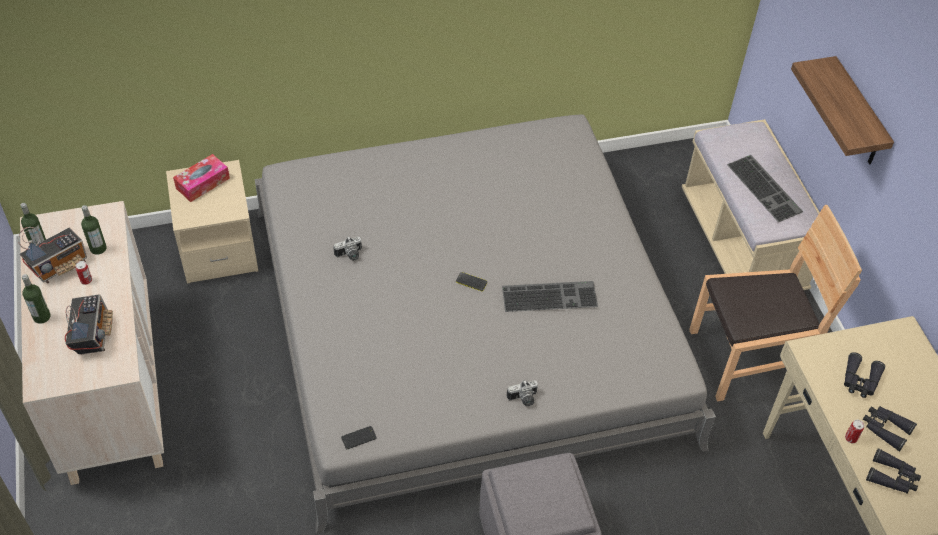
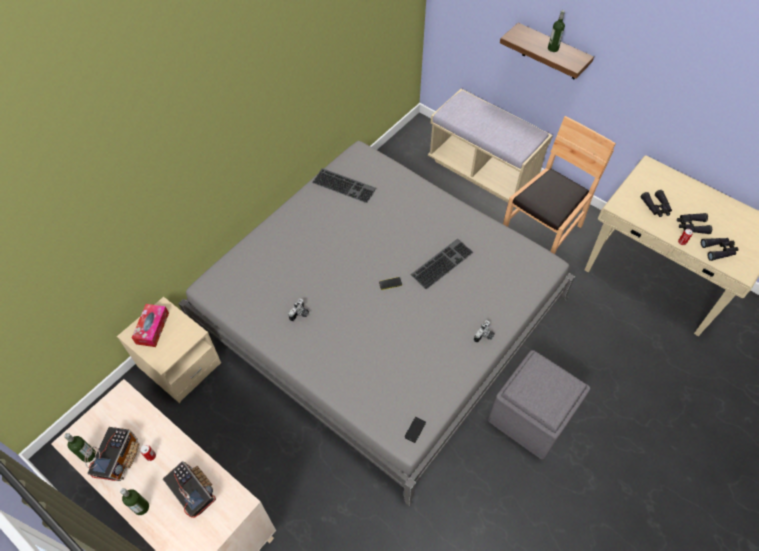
camera: 35 degrees left, 5 degrees up
bottle [81,205,107,255] -> bottle moved to [548,10,565,52]
keyboard [727,155,803,222] -> keyboard moved to [312,168,376,203]

